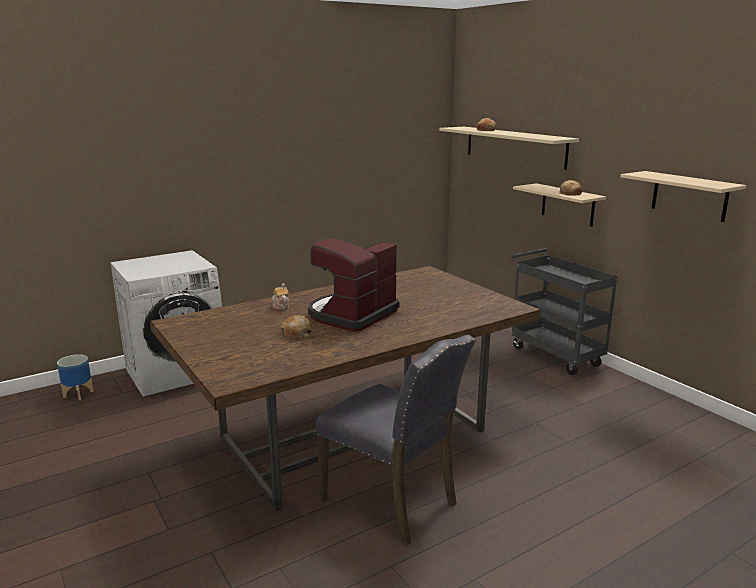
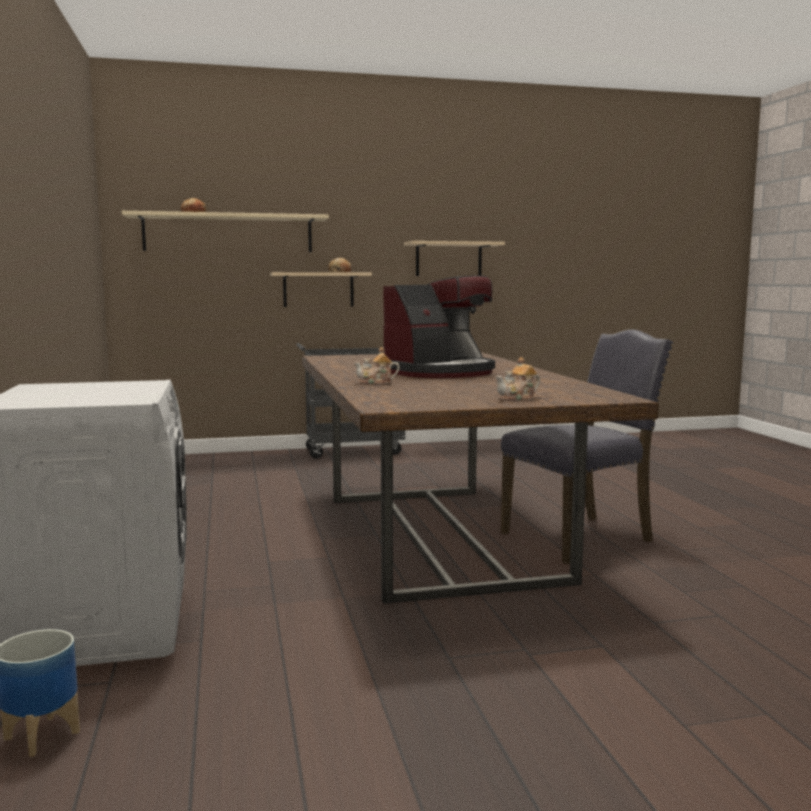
camera: 70 degrees left, 10 degrees down
bread [281,315,313,338] -> none
coffee machine [308,238,399,332] -> coffee machine turned 90 degrees counterclockwise [383,275,495,378]
none -> teapot [496,357,540,401]

